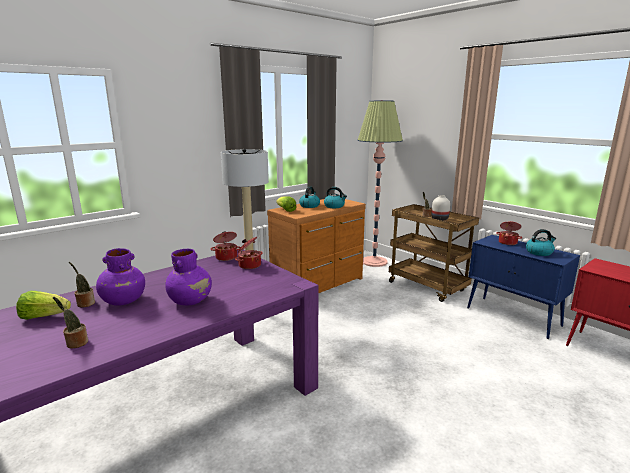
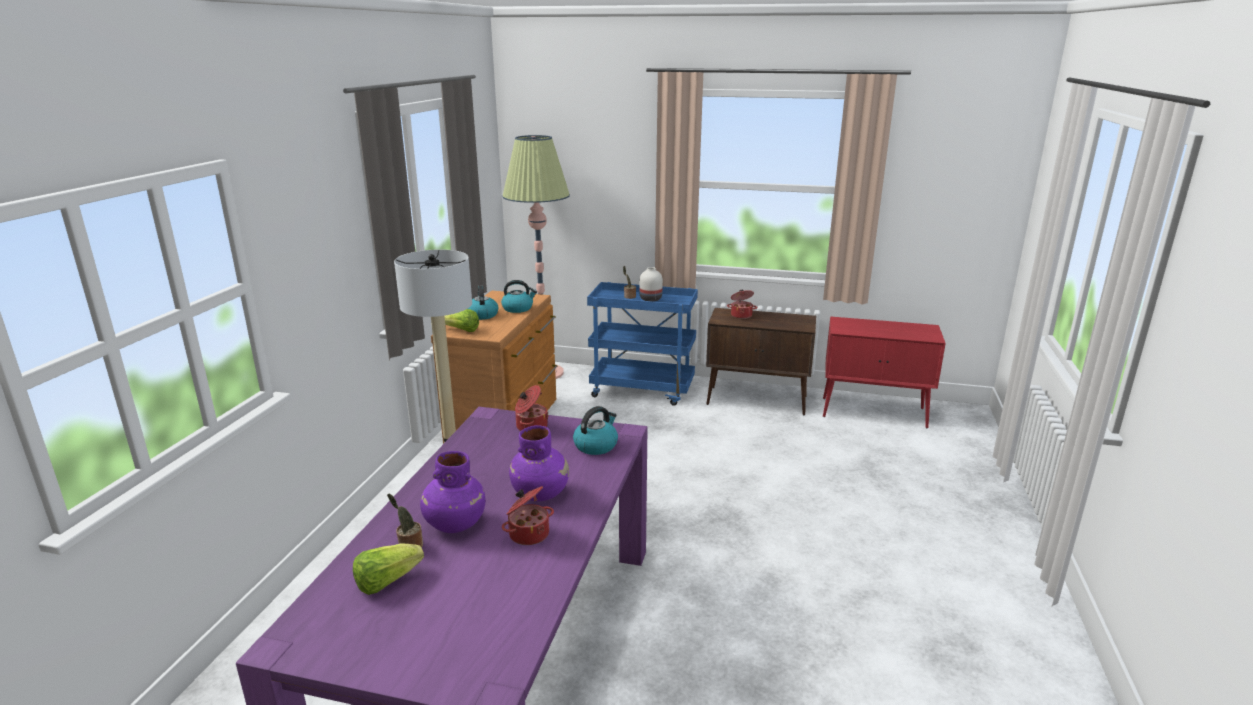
camera: 35 degrees left, 5 degrees up
potted plant [53,297,88,349] -> none
cooking pot [211,231,241,261] -> cooking pot moved to [502,486,554,545]
brown cart [389,204,479,302] -> blue cart [587,282,698,406]
blue cabinet [467,235,580,339] -> brown cabinet [706,308,816,415]
kettle [526,229,556,256] -> kettle moved to [573,406,618,455]

